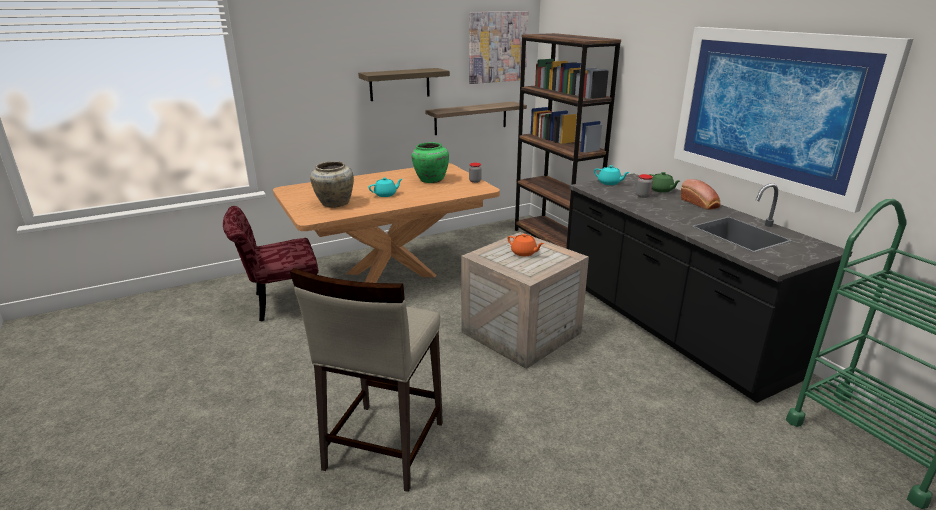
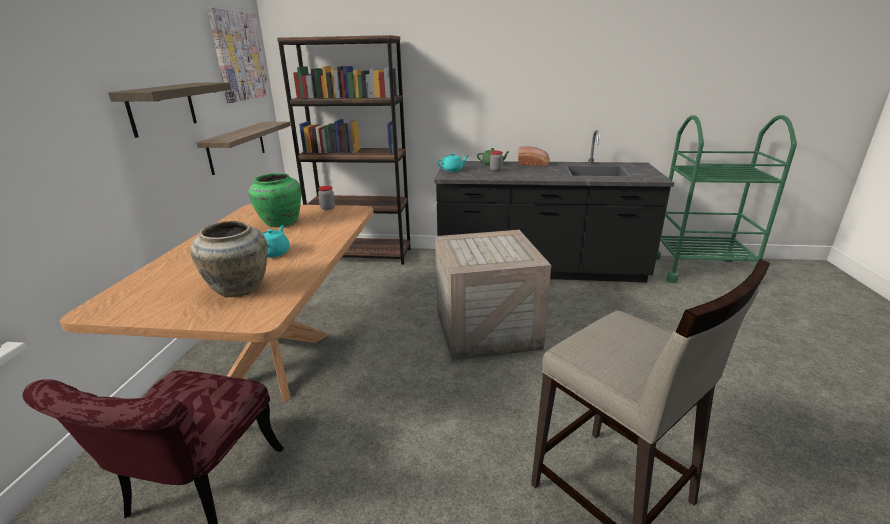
camera: 55 degrees left, 0 degrees up
orange teapot [508,234,544,256] -> none
picture [674,27,913,213] -> none

